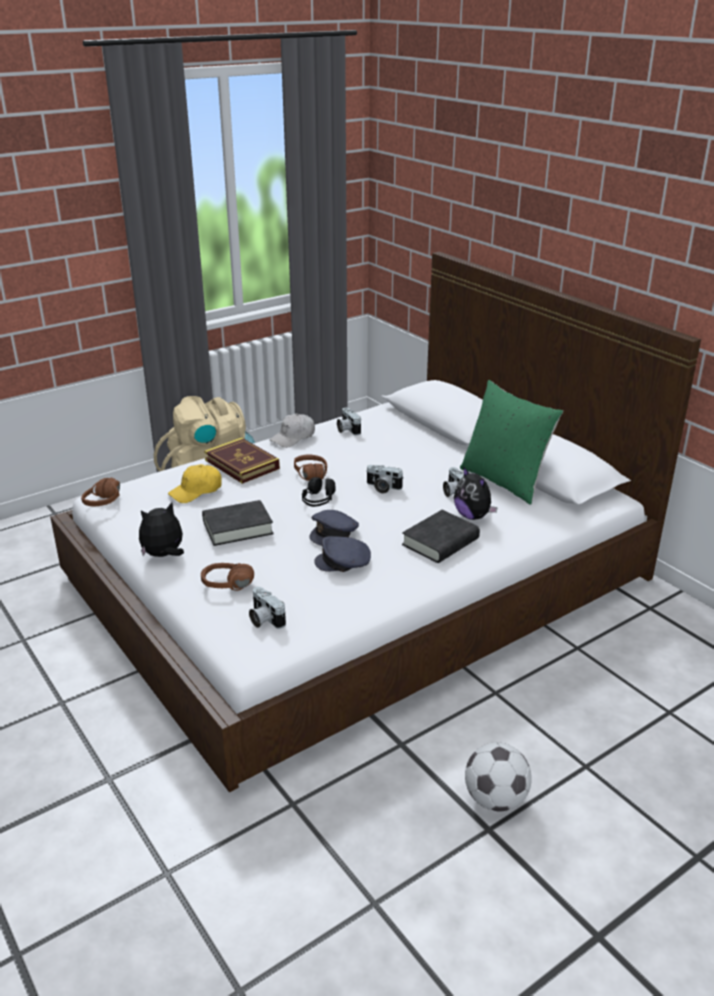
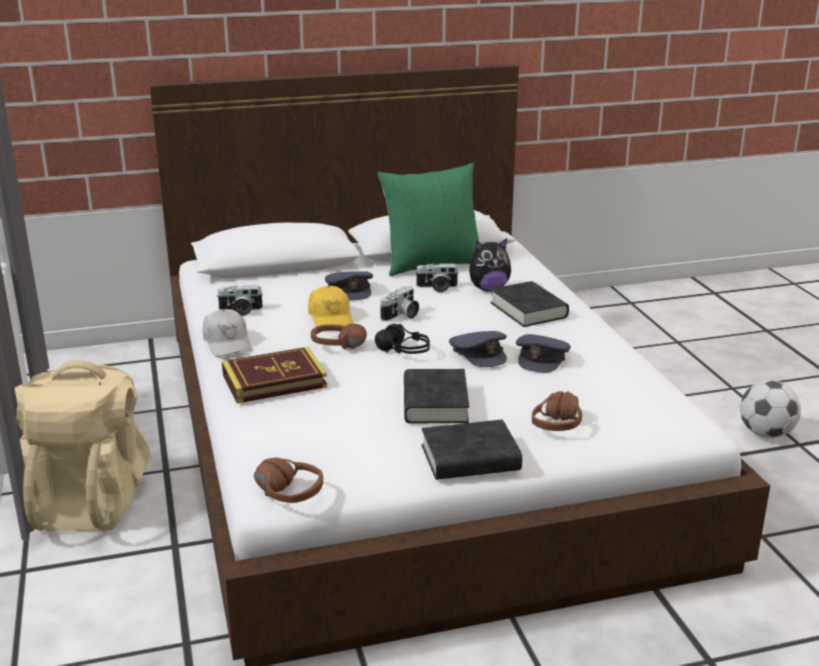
camera: 70 degrees left, 5 degrees down
plush toy [139,502,184,557] -> black book [421,420,522,480]
yellow cap [168,464,222,503] -> yellow cap moved to [308,286,354,327]
camera [249,587,286,629] -> none
none -> grey cap [325,271,373,300]

